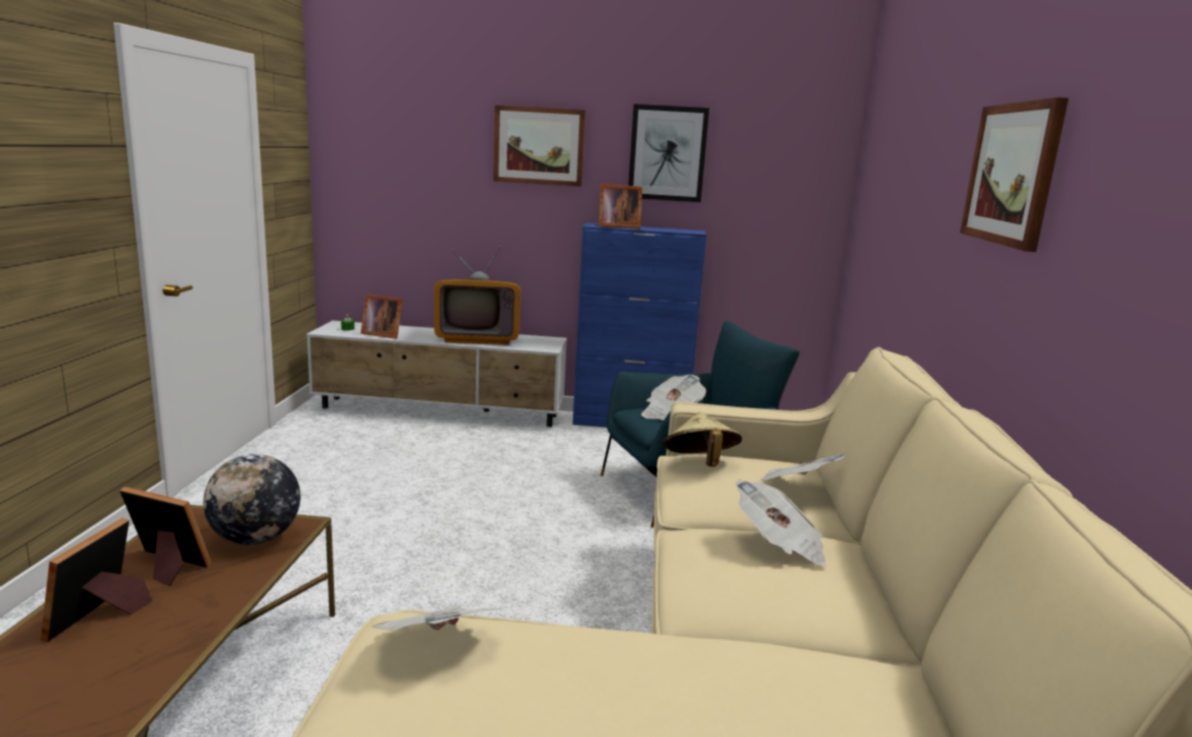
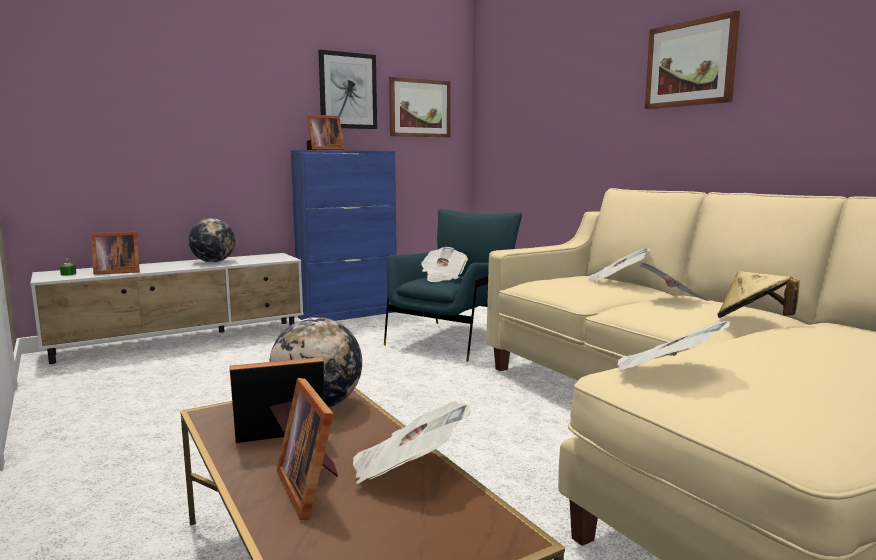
camera: 35 degrees left, 5 degrees down
television [434,246,521,345] -> globe [189,218,235,262]
picture [493,105,586,187] -> picture moved to [389,77,451,138]
beige hat [663,412,742,467] -> beige hat moved to [717,271,800,318]
none -> newspaper [353,401,470,484]

